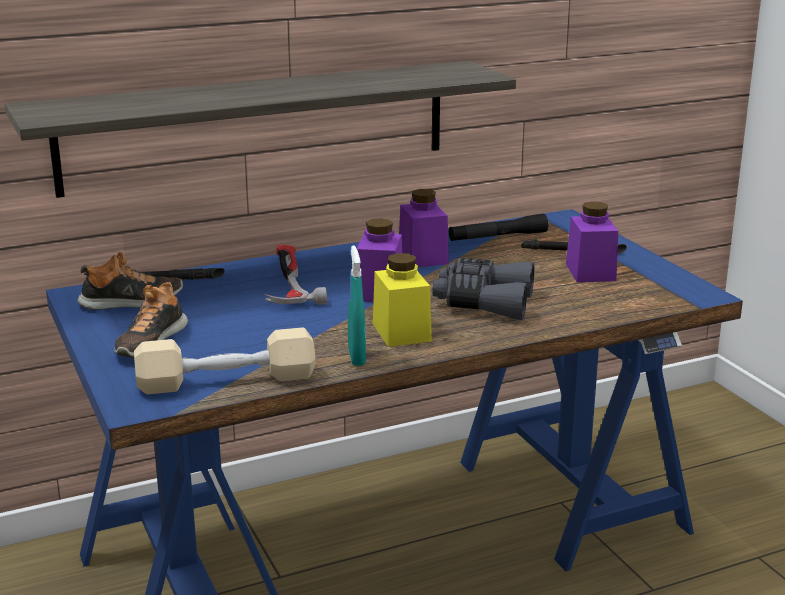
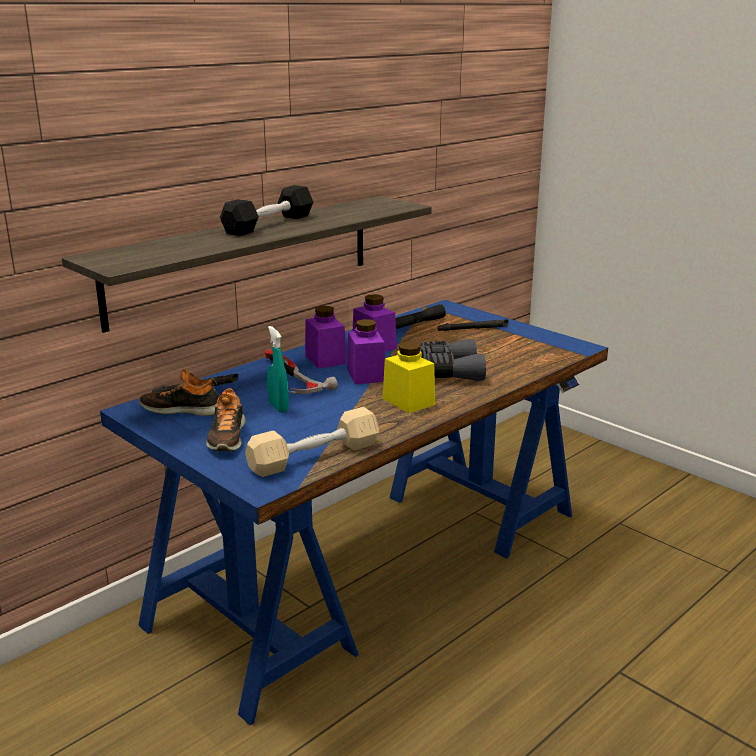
camera: 20 degrees left, 0 degrees up
shoe [78,252,183,310] -> shoe turned 135 degrees counterclockwise [139,369,219,416]
turquoise spray bottle [348,246,366,366] -> turquoise spray bottle moved to [267,326,289,413]
purple jar [566,201,618,282] -> purple jar moved to [305,306,347,369]
none -> black dumbbell [220,185,313,236]

